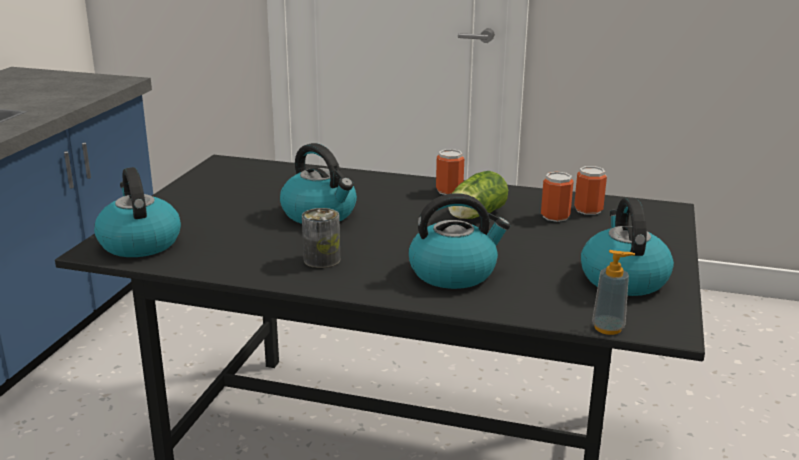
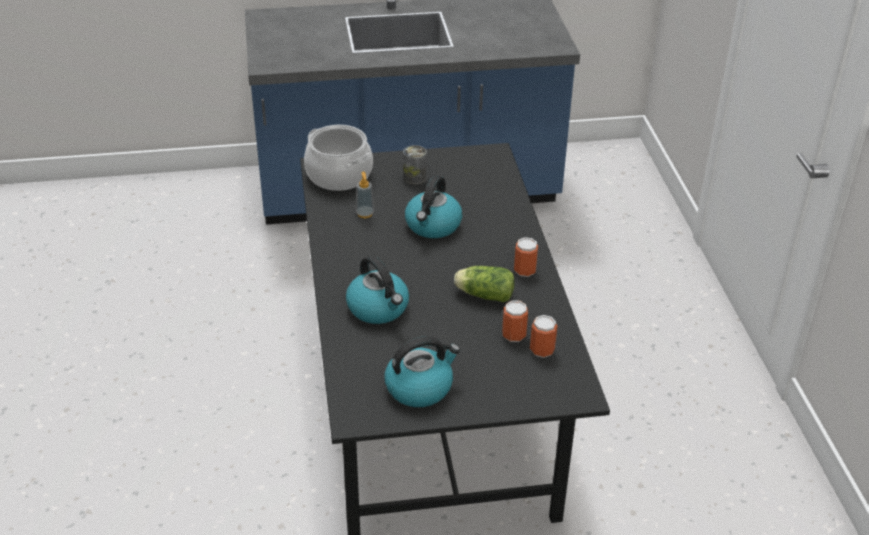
camera: 65 degrees right, 15 degrees up
kettle [94,167,181,257] -> cooking pot [304,125,373,191]
can [302,208,340,268] -> can moved to [403,145,427,184]
soap dispenser [592,250,635,335] -> soap dispenser moved to [356,171,374,218]

